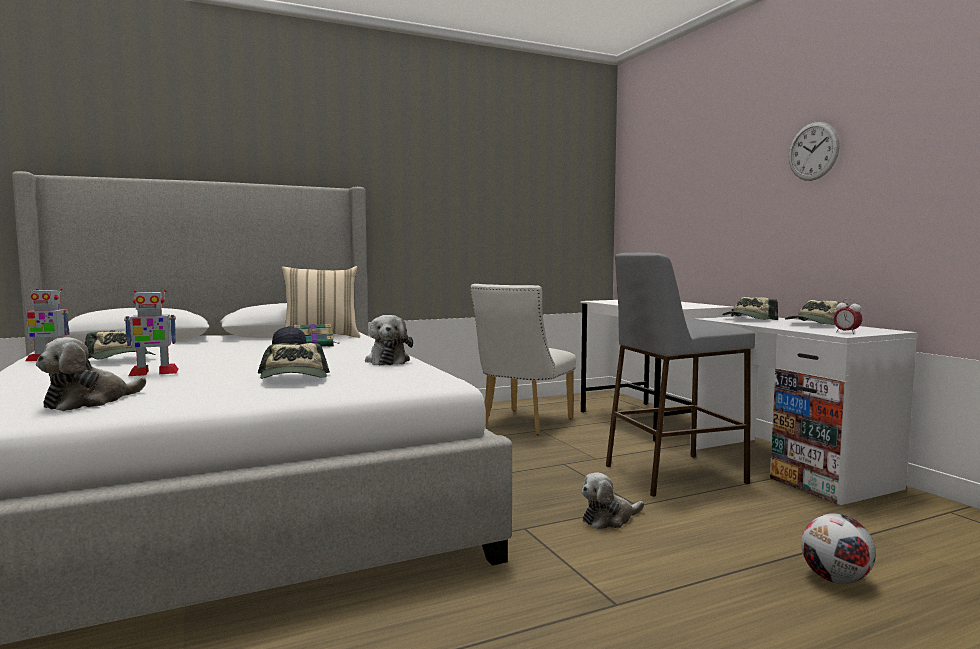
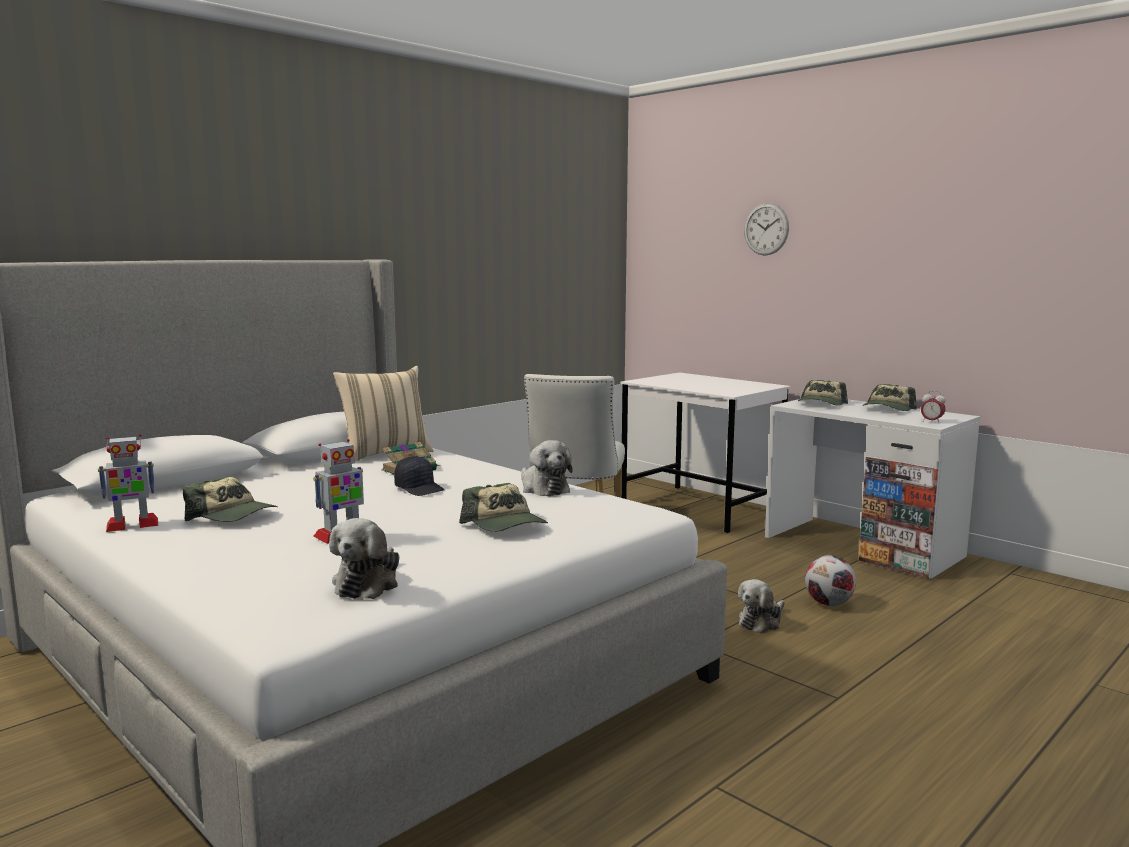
camera: 20 degrees left, 5 degrees up
grey stool [606,253,755,497] -> none
wall clock [789,122,839,181] -> wall clock moved to [744,203,789,255]
football [801,513,876,584] -> football moved to [805,555,856,606]

